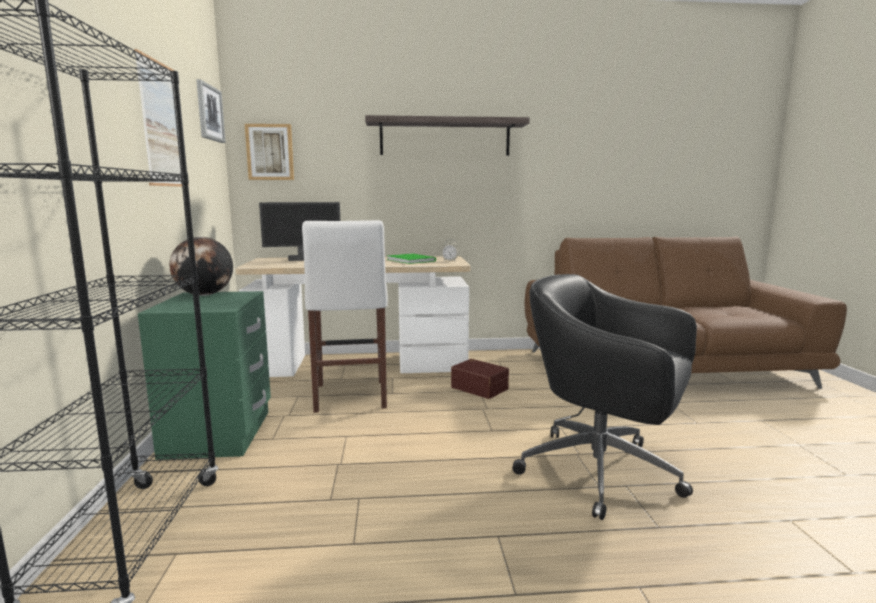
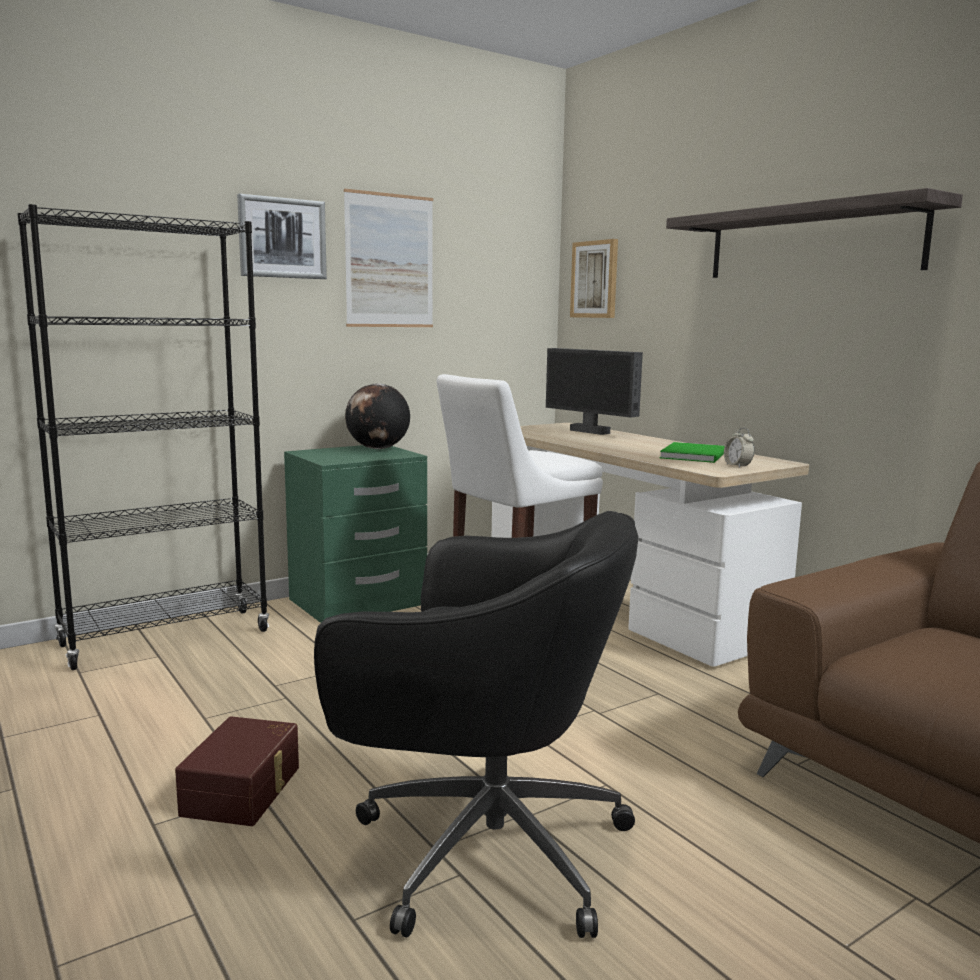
camera: 60 degrees right, 0 degrees up
picture [196,79,226,143] -> picture moved to [237,194,327,279]
brown storage box [451,359,509,399] -> brown storage box moved to [175,716,299,826]
black office chair [512,274,697,520] -> black office chair turned 105 degrees clockwise [314,511,638,938]

